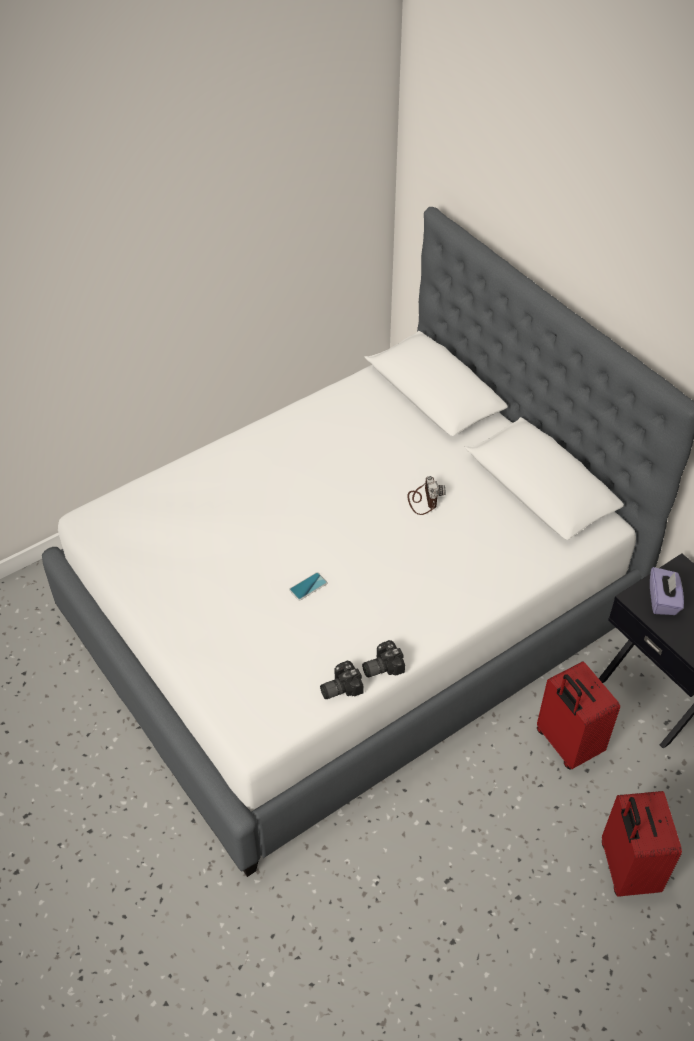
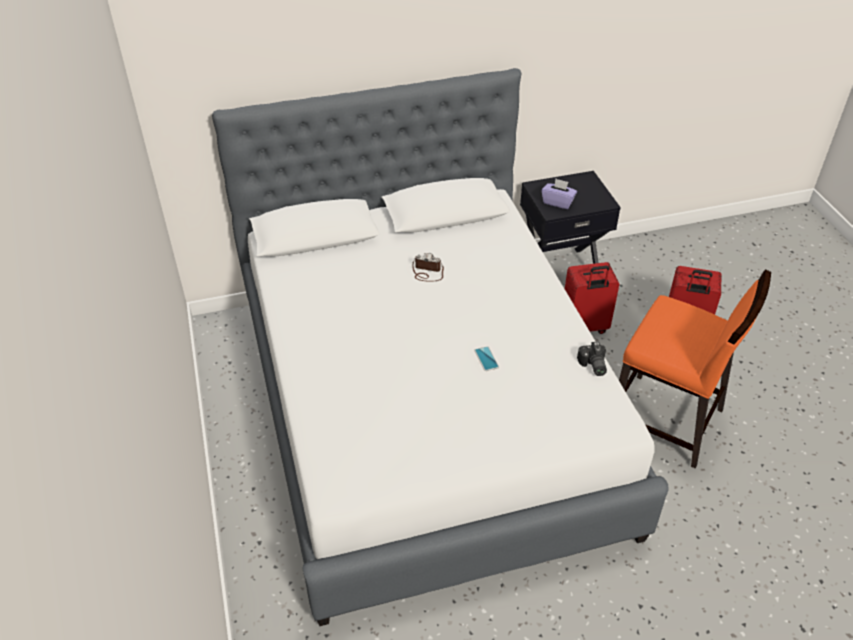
camera: 70 degrees left, 5 degrees down
camera [362,640,405,677] -> none
none -> orange chair [619,269,771,469]

